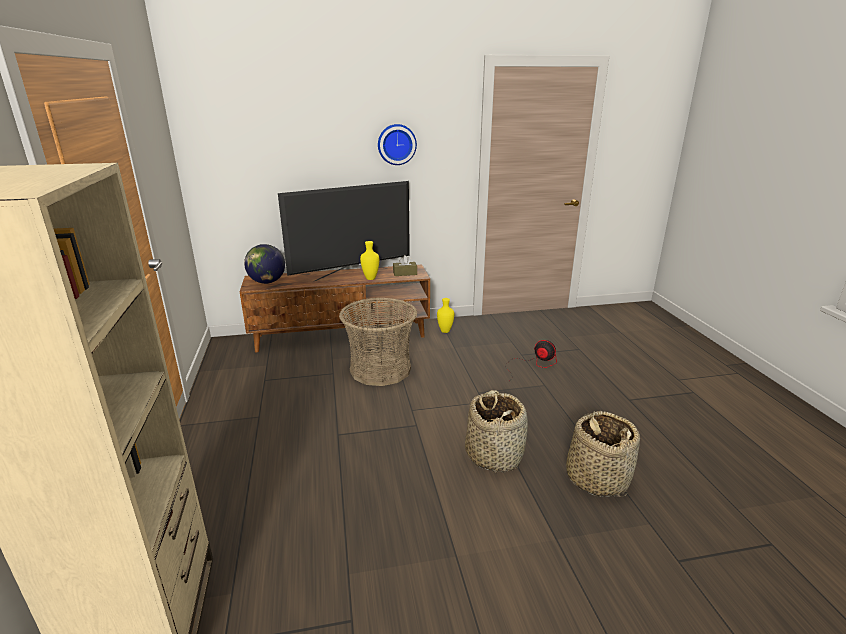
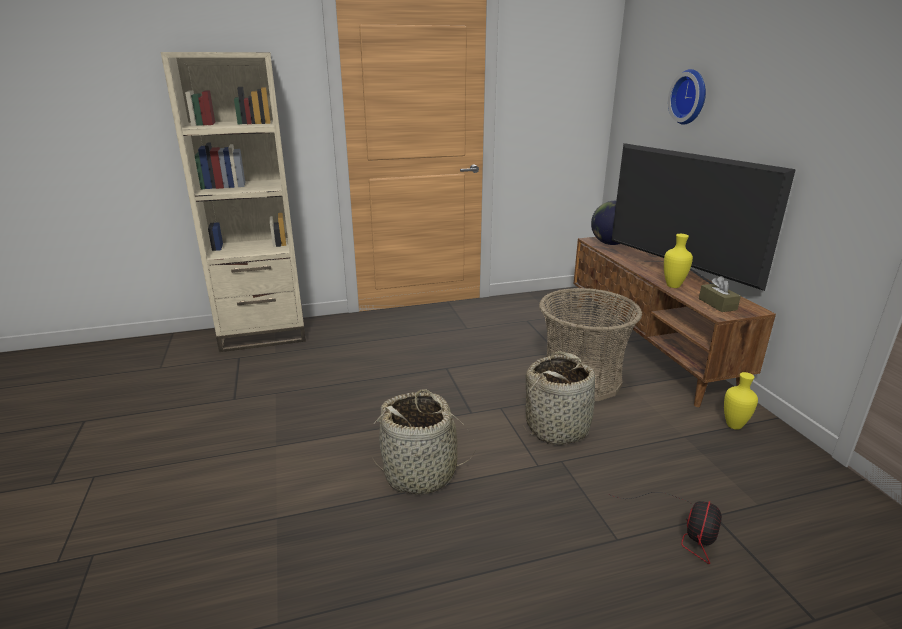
camera: 85 degrees right, 0 degrees up
wall clock [378,124,417,165] -> wall clock moved to [668,69,706,125]
basket [566,411,640,497] -> basket moved to [523,351,600,445]

